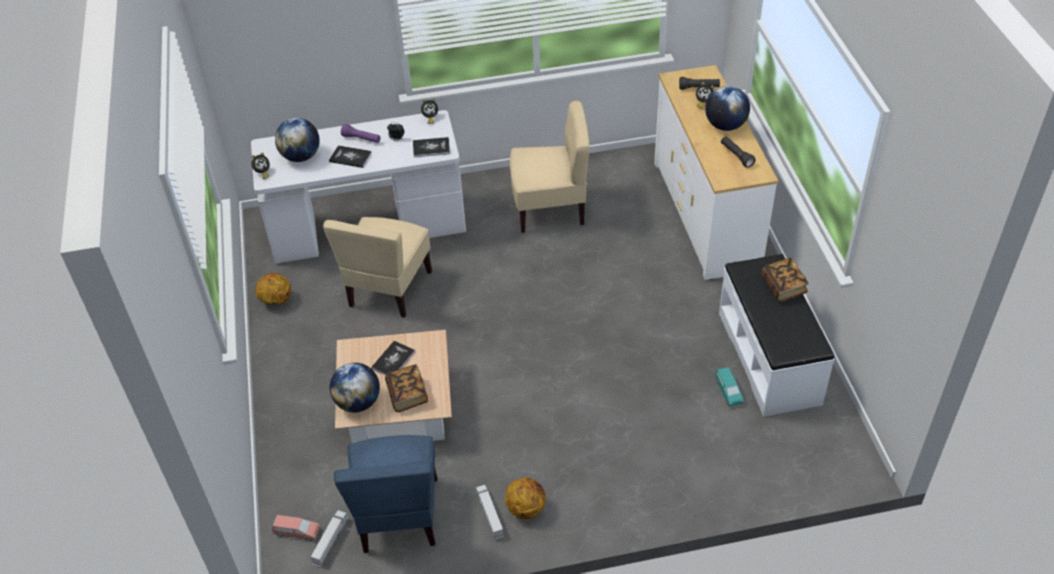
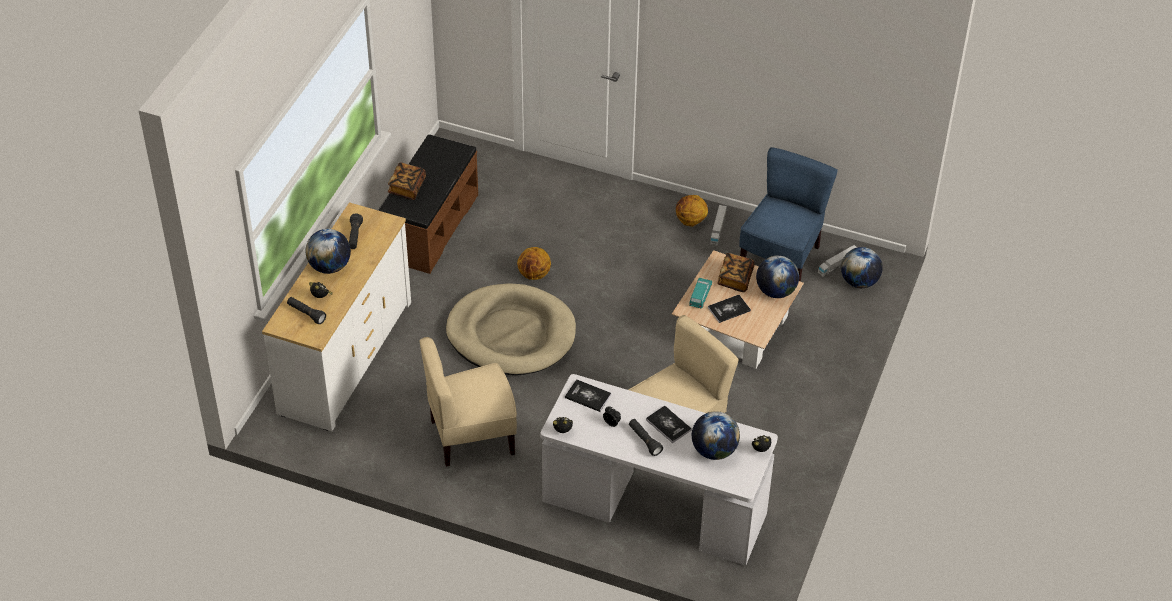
camera: 150 degrees left, 0 degrees up
basketball [255,273,291,305] -> basketball moved to [517,247,551,280]
pink toy car [272,515,320,541] -> globe [841,247,883,288]
purple flashlight [341,124,381,143] -> black flashlight [629,419,663,456]
beige chair [510,100,590,233] -> beige chair turned 45 degrees counterclockwise [419,337,517,467]
turquoise toy car [715,367,744,407] -> turquoise toy car moved to [689,278,712,309]
white bench [719,254,834,417] -> brown bench [378,134,478,274]
none -> beige dog bed [446,283,576,375]

